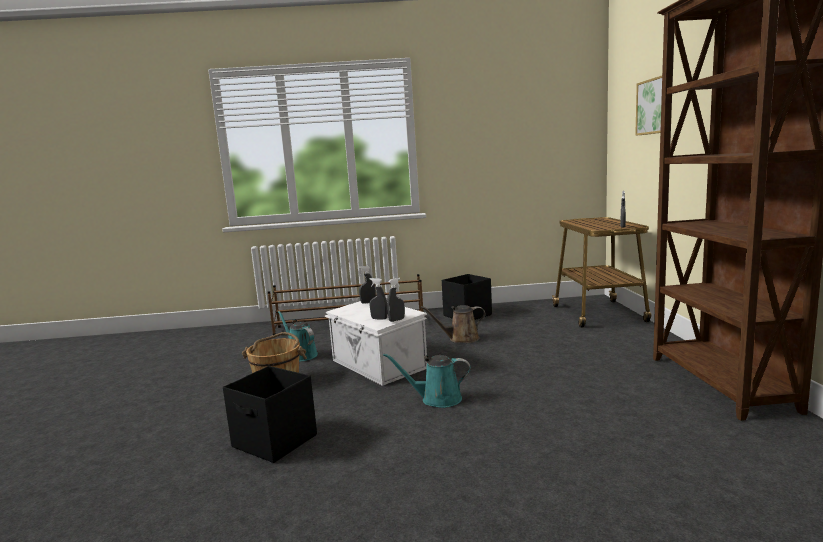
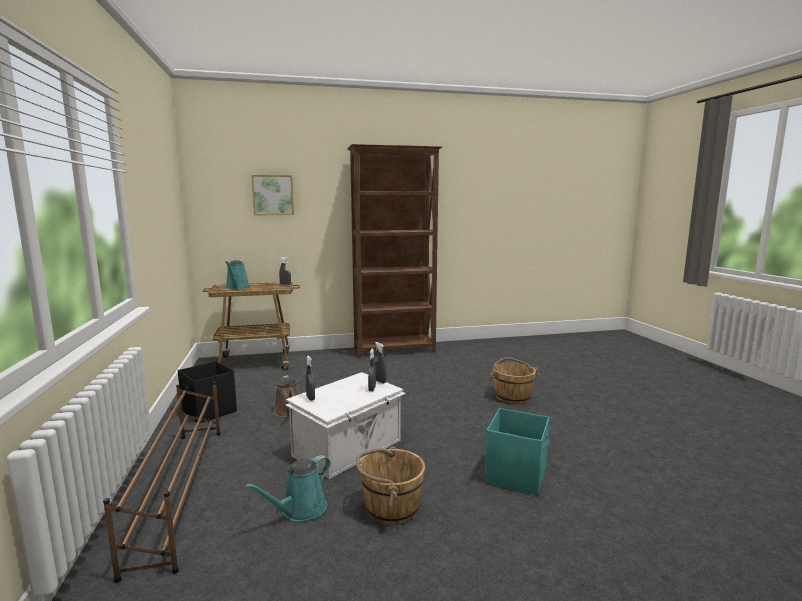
camera: 100 degrees left, 0 degrees up
black storage box [223,366,317,463] -> turquoise storage box [485,408,549,495]
turquoise watering can [383,353,470,408] -> turquoise watering can moved to [225,260,250,289]
none -> brown bucket [488,357,540,404]

